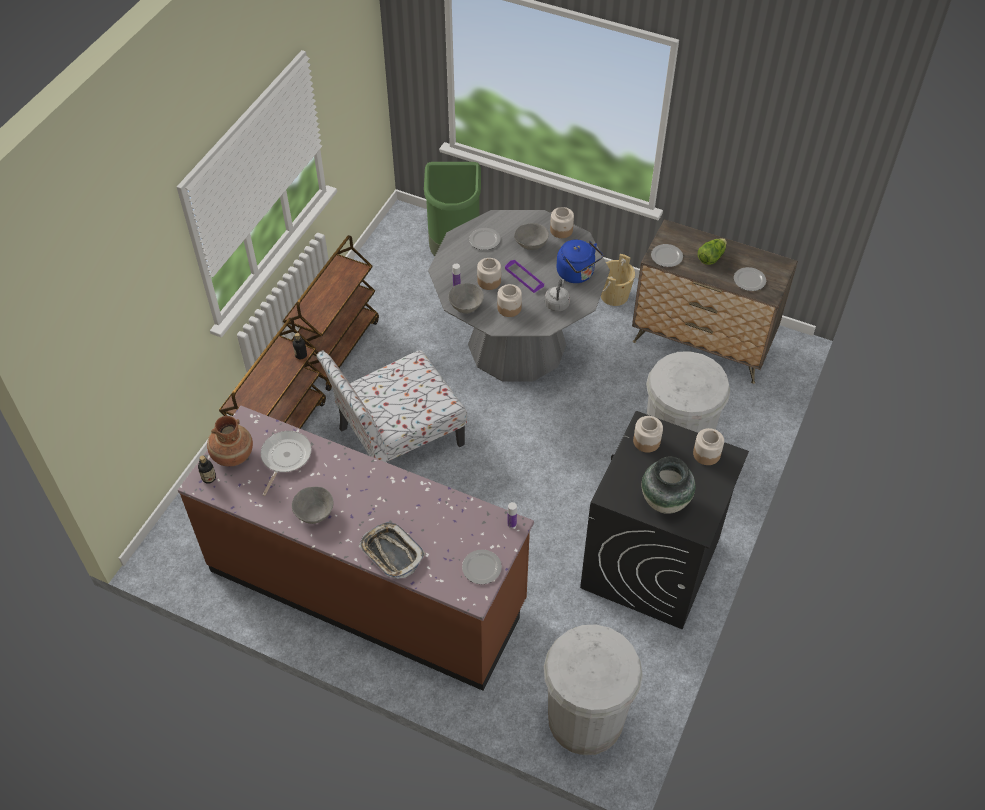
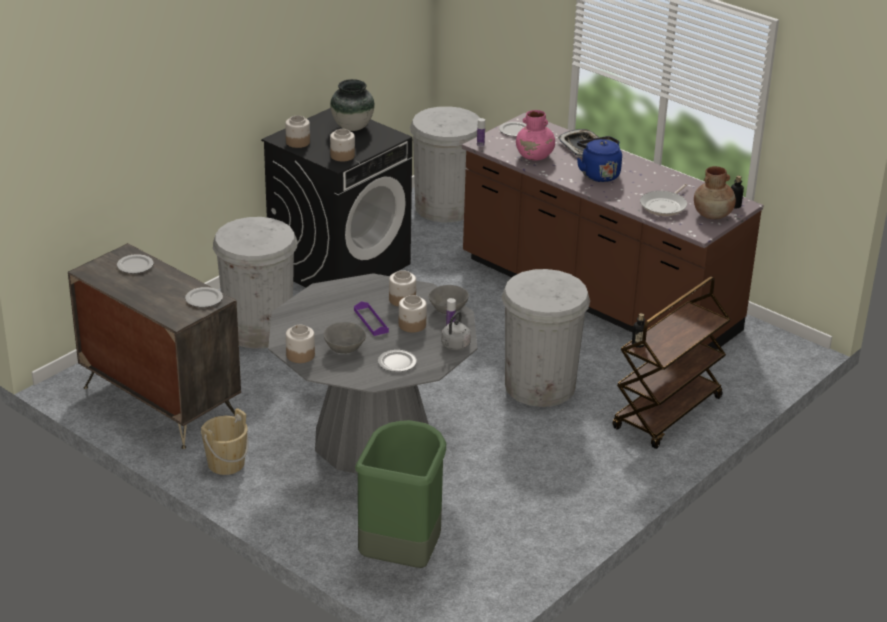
camera: 165 degrees left, 20 degrees down
brown cart [283,235,379,391] -> none
grey bowl [292,487,333,524] -> none
chair [316,350,467,462] -> white trash can [502,269,590,407]
grey kettle [545,279,570,312] -> grey kettle moved to [441,311,471,350]
blue kettle [557,240,603,283] -> blue kettle moved to [577,136,622,182]
lettuce [697,238,727,265] -> none
none -> pink vase [516,110,555,161]

